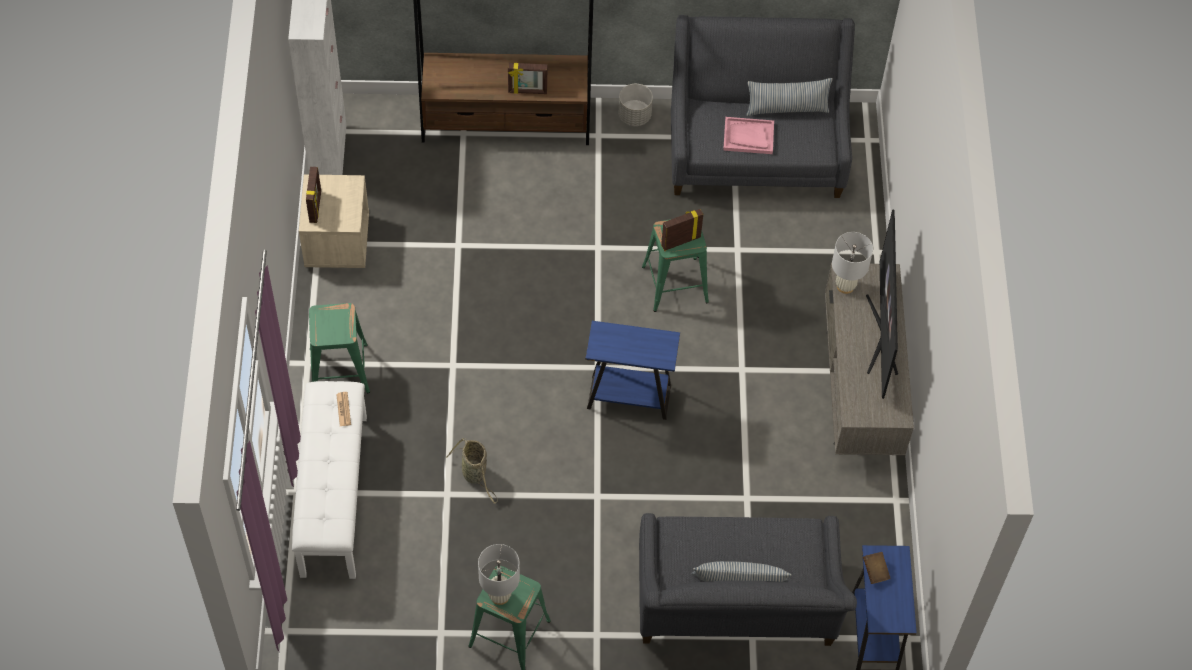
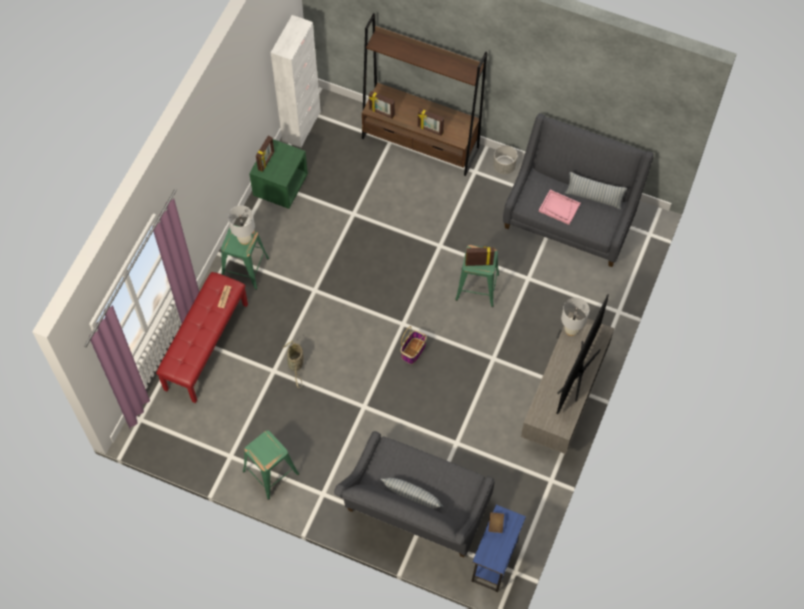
camera: 25 degrees right, 5 degrees up
white bench [292,381,367,579] -> red bench [156,272,248,403]
beige nightstand [299,174,369,268] -> green nightstand [249,139,308,209]
white table lamp [478,544,520,605] -> white table lamp moved to [228,205,255,245]
blue side table [585,321,680,420] -> basket [400,326,427,364]
none -> picture frame [369,91,395,119]

